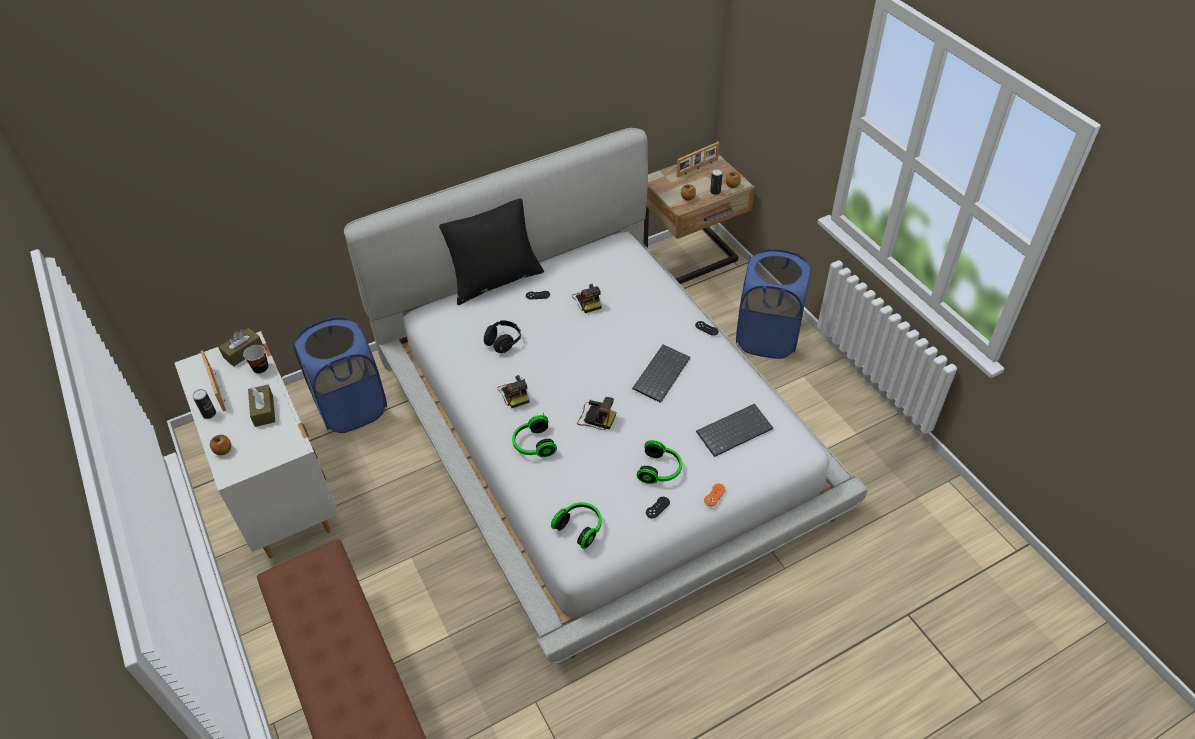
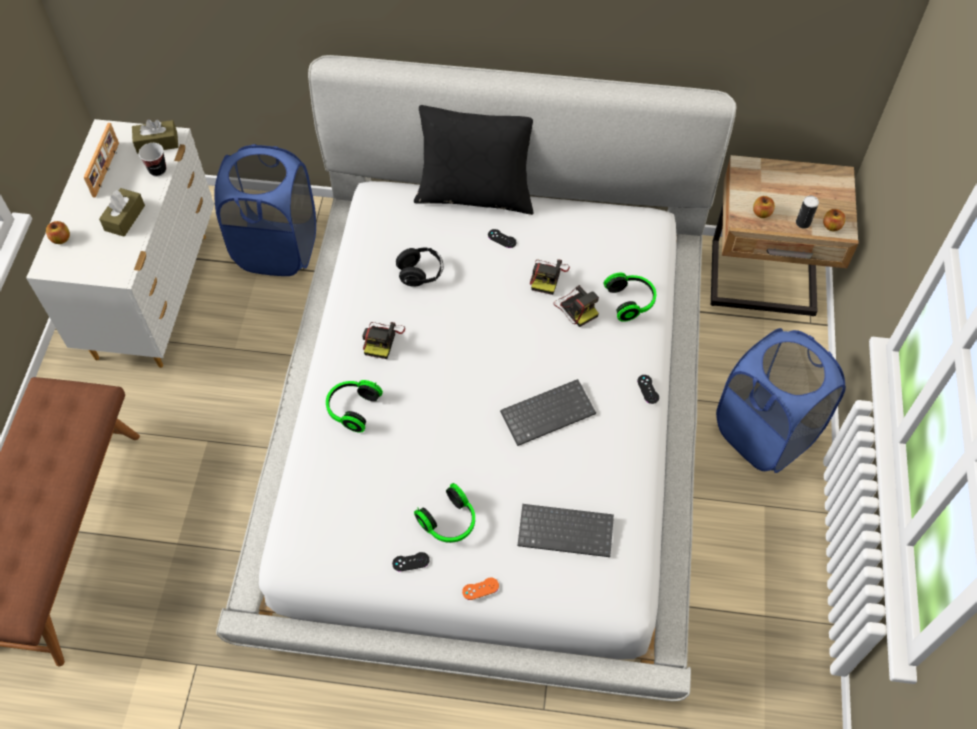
camera: 35 degrees right, 10 degrees up
can [193,389,216,419] -> none
headphones [551,502,602,549] -> headphones moved to [604,273,656,322]
camera [577,397,616,430] -> camera moved to [554,285,599,327]
picture frame [676,142,719,177] -> none

